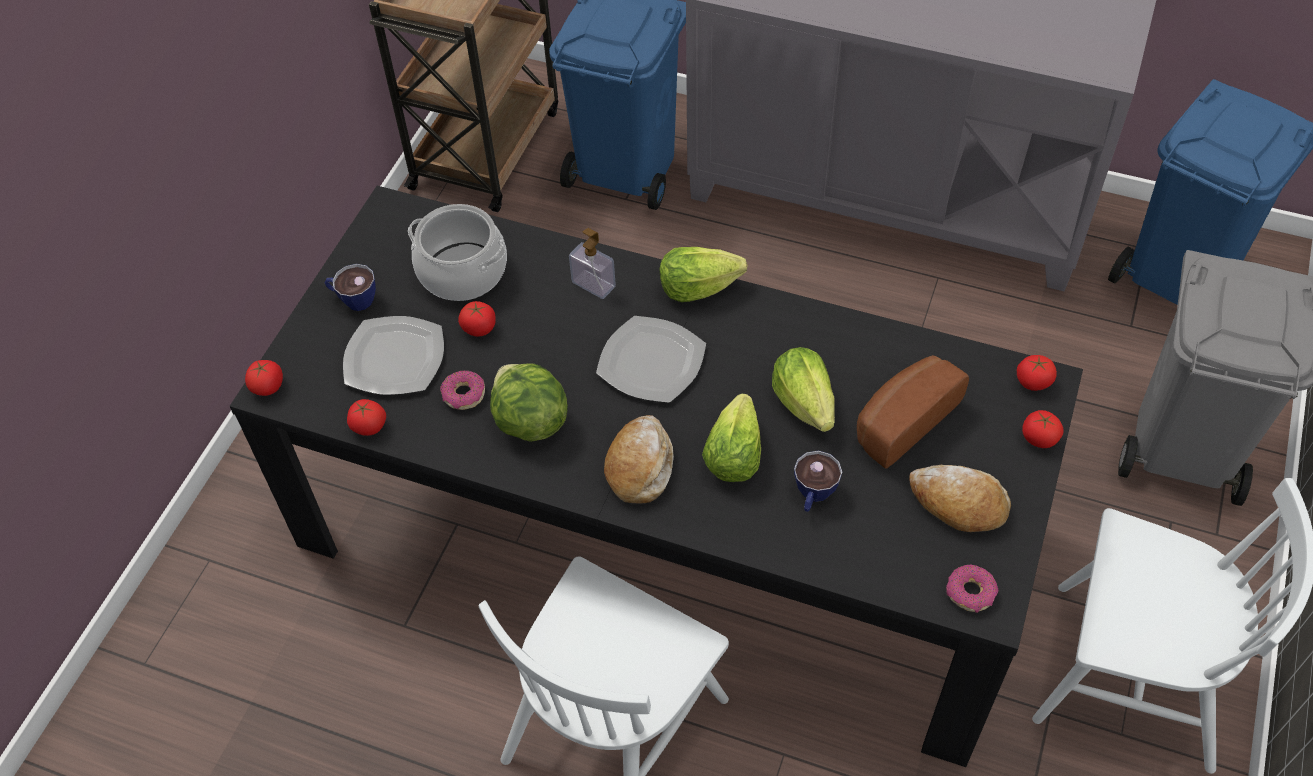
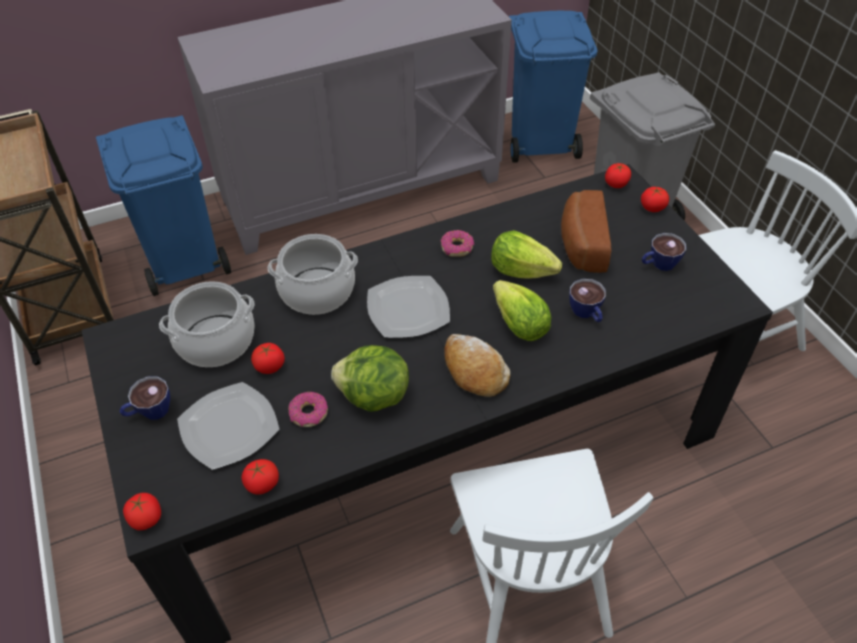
camera: 45 degrees left, 5 degrees down
soap dispenser [569,228,616,299] -> cooking pot [268,234,358,315]
lettuce [659,247,747,302] -> none
bread [909,464,1011,532] -> cup [642,233,686,271]
donut [946,565,998,613] -> donut moved to [441,230,475,257]

